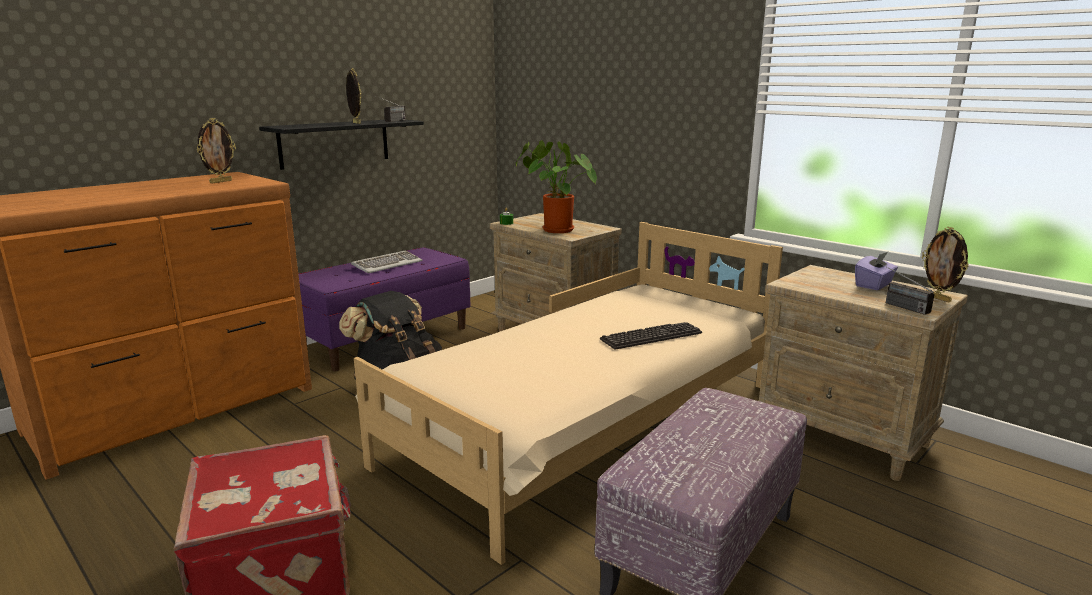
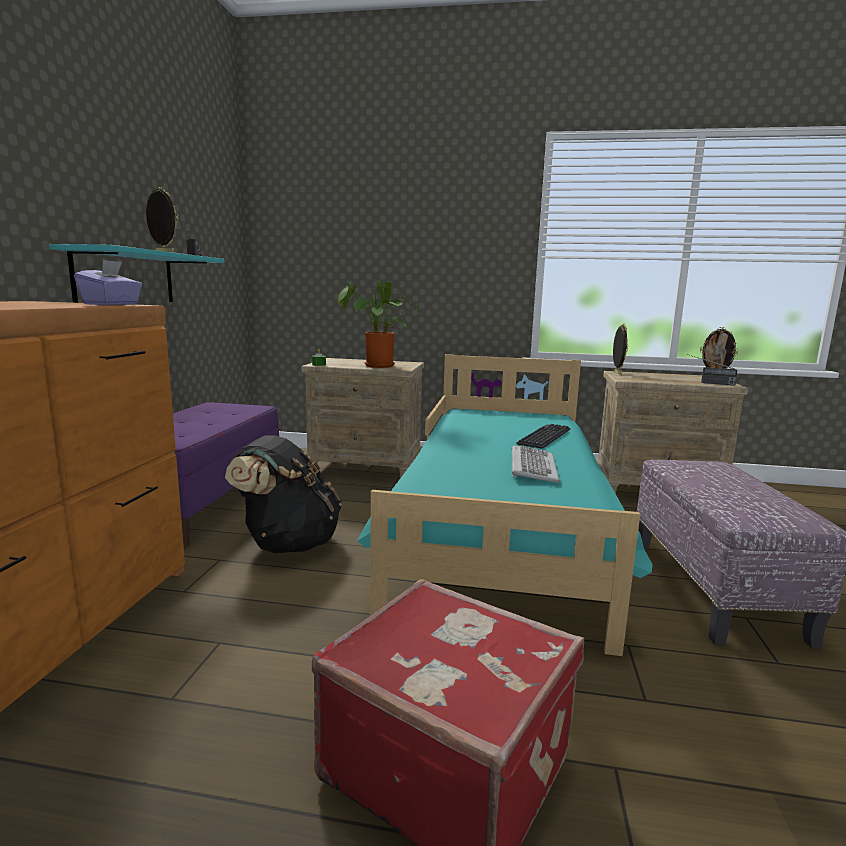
camera: 35 degrees left, 5 degrees down
picture frame [197,118,236,184] -> picture frame moved to [613,323,628,375]
black shelf [259,120,424,170] -> turquoise shelf [49,244,225,303]
keyboard [351,251,422,273] -> keyboard moved to [511,445,560,483]
beige bed [354,222,783,565] -> turquoise bed [357,354,653,656]
purple tissue box [855,252,898,290] -> purple tissue box moved to [74,260,142,305]

